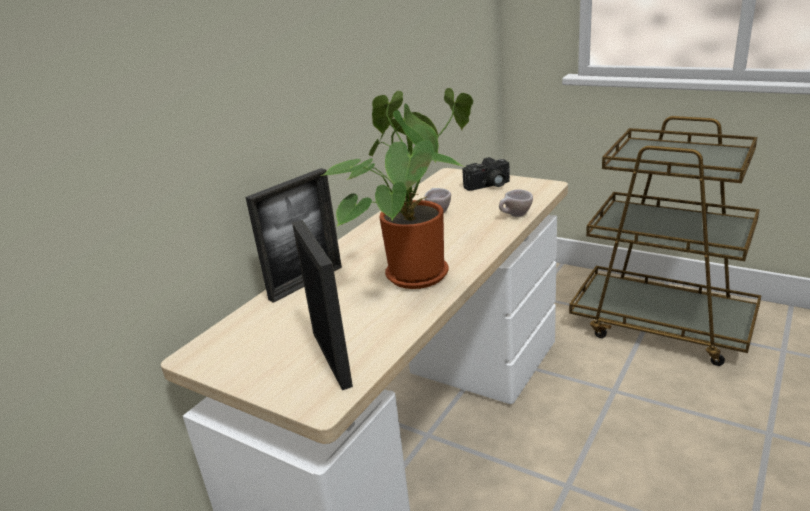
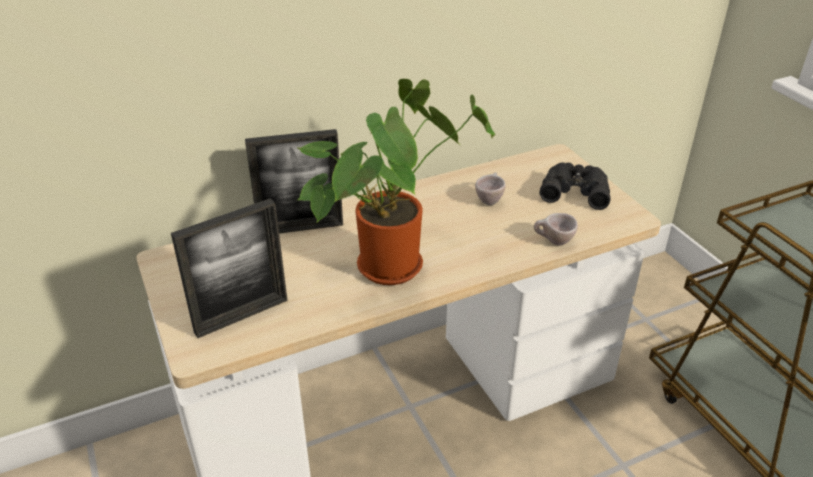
camera: 30 degrees right, 10 degrees up
picture frame [292,220,353,390] -> picture frame turned 45 degrees clockwise [171,198,288,338]
camera [462,157,510,191] -> black binoculars [540,162,611,210]

